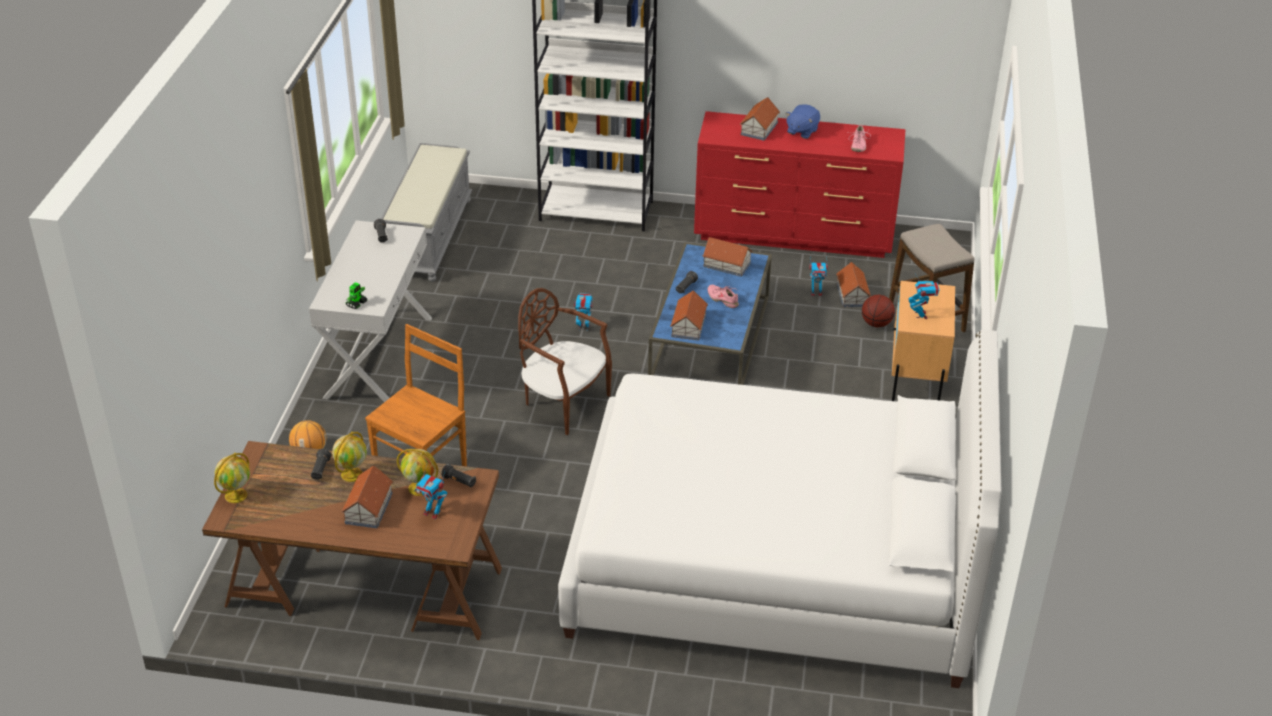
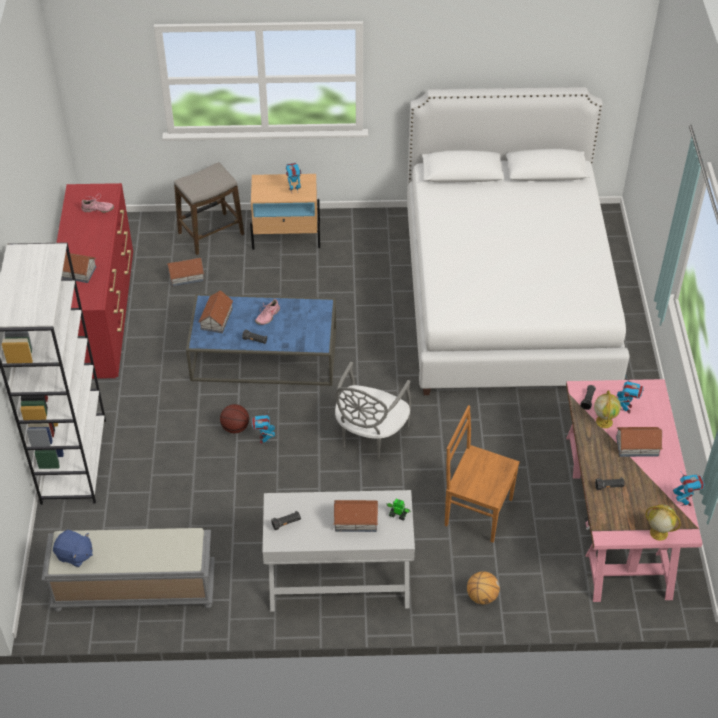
camera: 100 degrees left, 10 degrees up
brown desk [202,441,502,640] -> pink desk [566,379,703,602]
globe [332,432,367,482] -> none
brown chair [518,288,612,435] -> grey chair [335,362,411,460]
toy house [670,290,708,341] -> toy house moved to [333,500,378,532]
blue plush toy [786,104,820,139] -> blue plush toy moved to [53,530,93,567]
toy robot [810,260,828,296] -> toy robot moved to [673,472,705,506]
basketball [862,295,895,327] -> basketball moved to [220,404,249,433]

